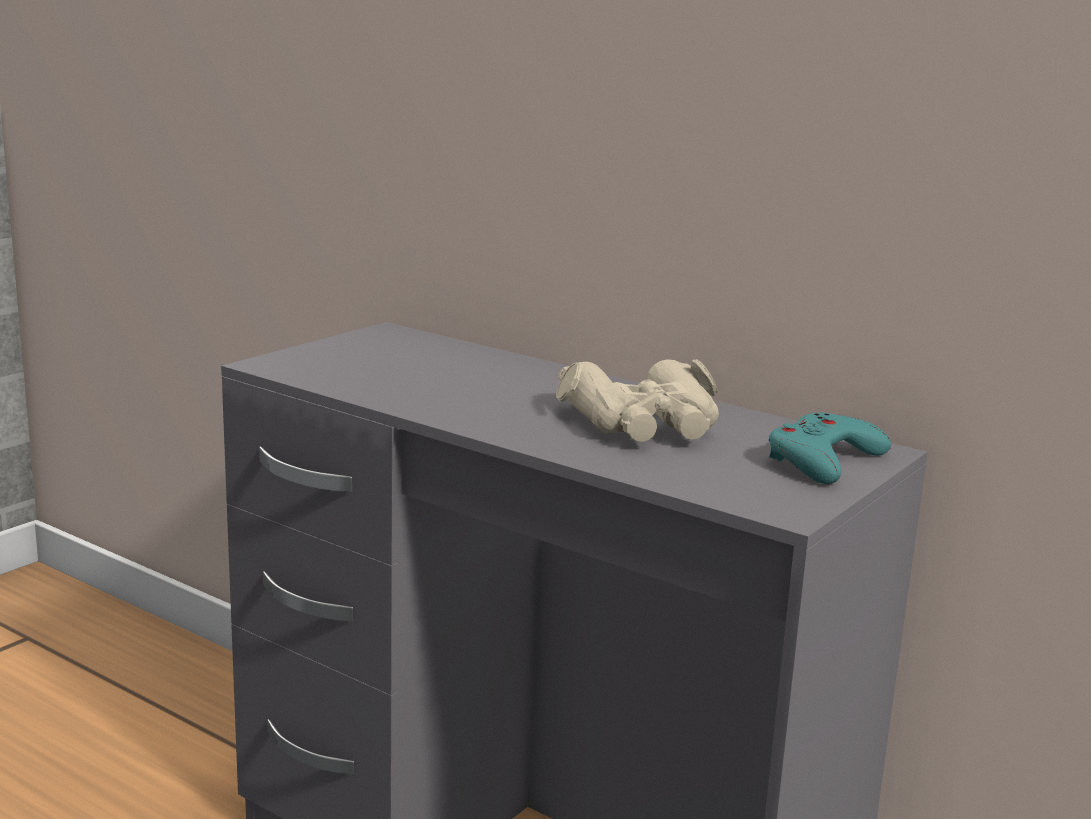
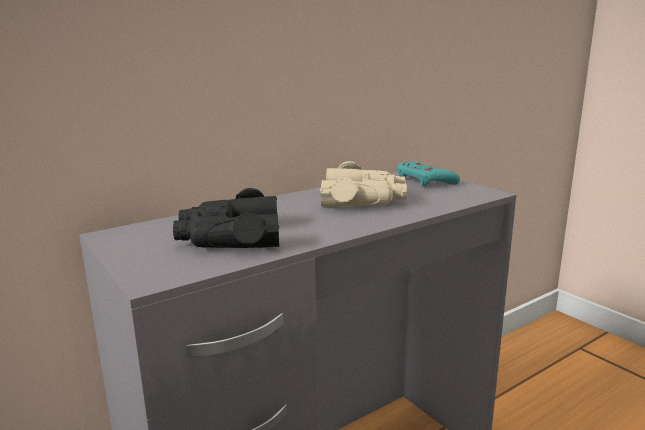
camera: 70 degrees left, 0 degrees up
none -> black binoculars [173,188,279,248]

